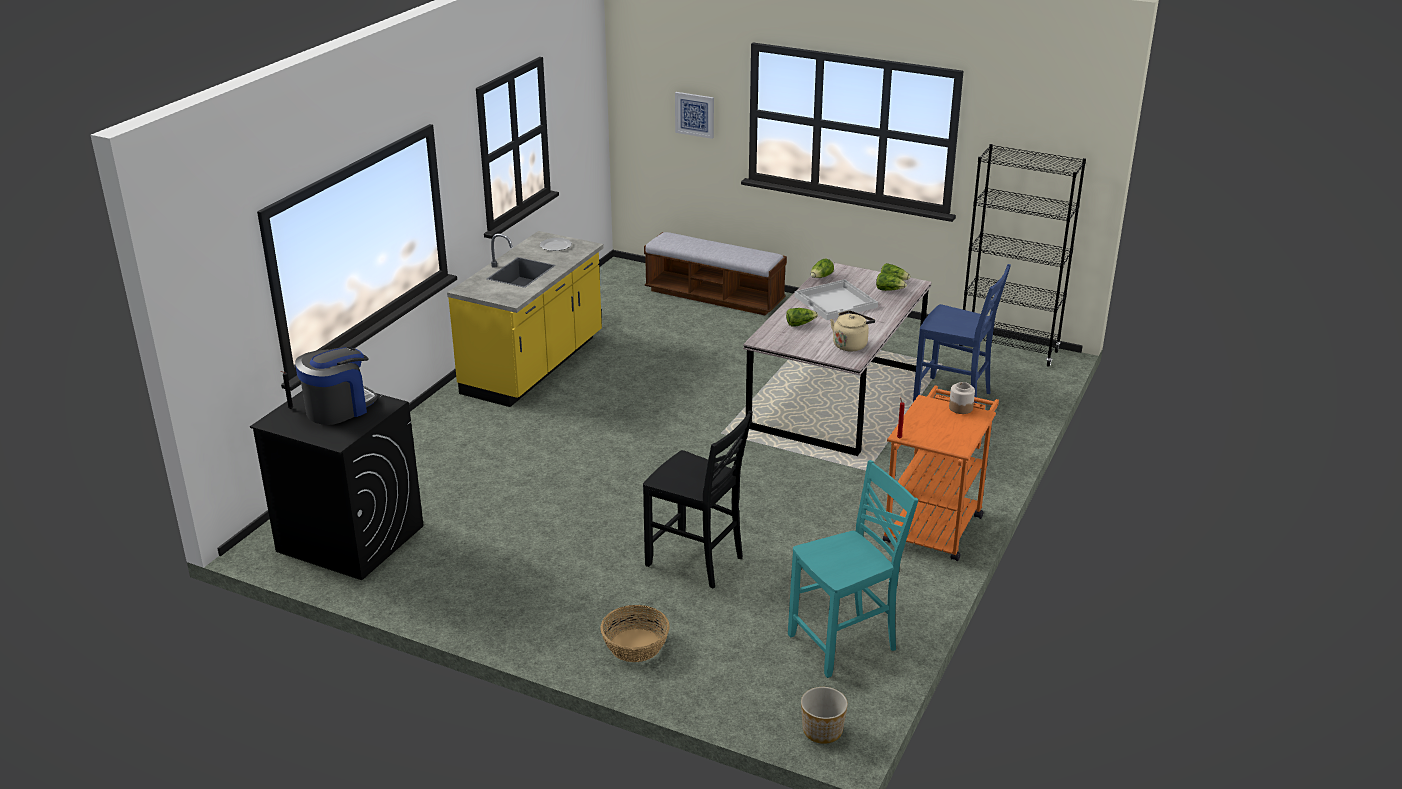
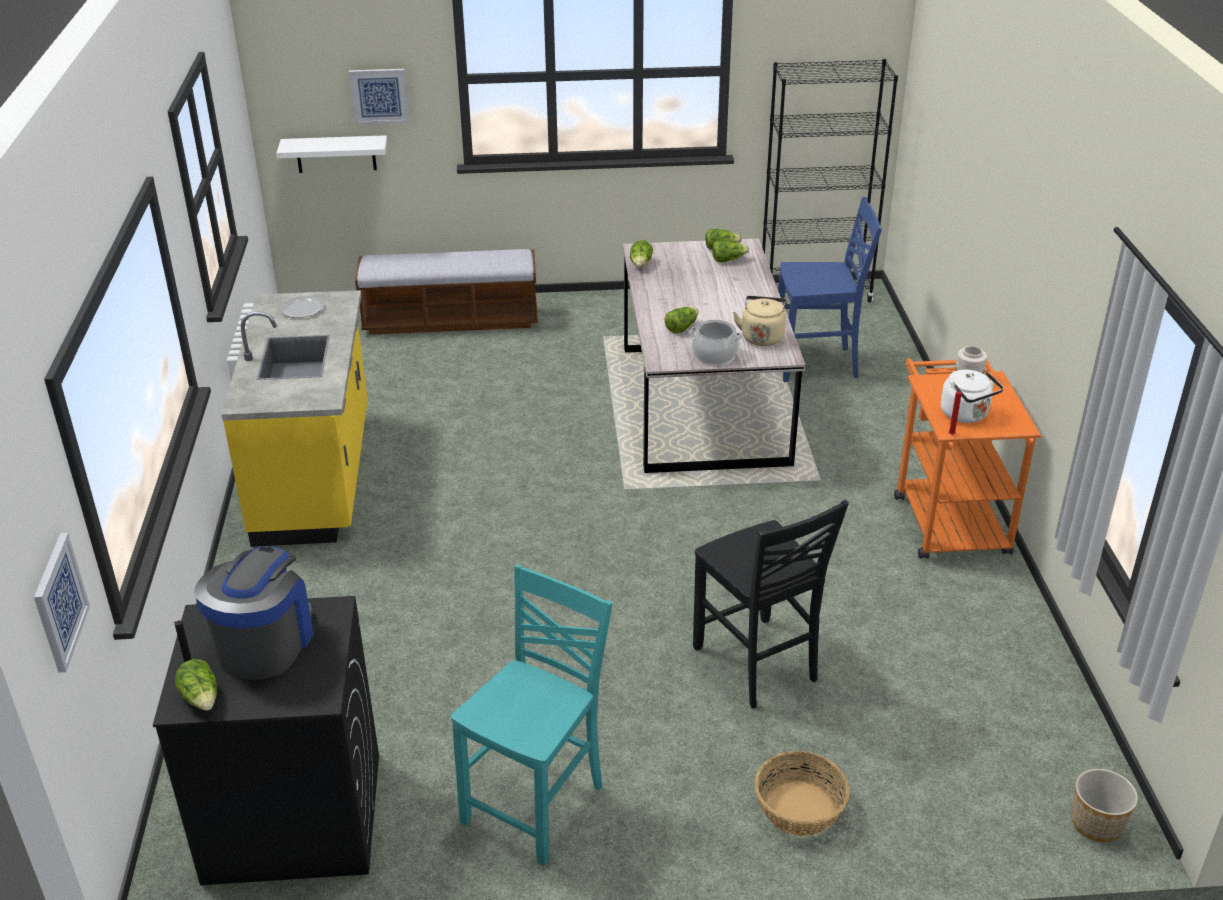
camera: 30 degrees left, 5 degrees up
black chair [643,411,753,589] -> black chair turned 60 degrees clockwise [693,500,849,708]
turquoise chair [788,460,918,678] -> turquoise chair moved to [451,564,613,866]
white tray [795,279,878,320] -> none
none -> picture [34,533,90,673]
none -> lettuce [175,659,217,711]
none -> white shelf [276,135,387,173]
none -> cooking pot [689,320,742,364]
none -> white kettle [941,370,1004,423]

